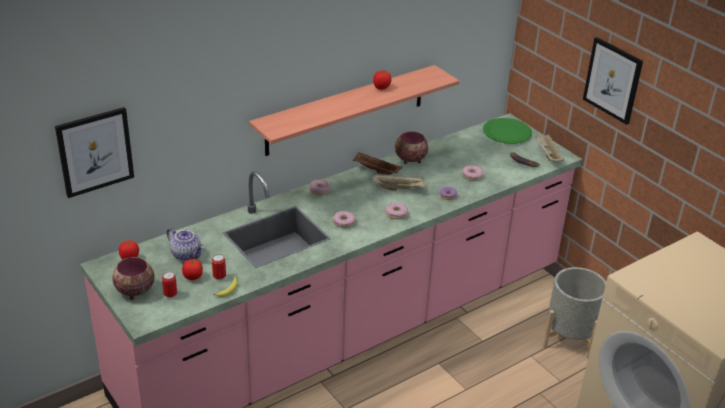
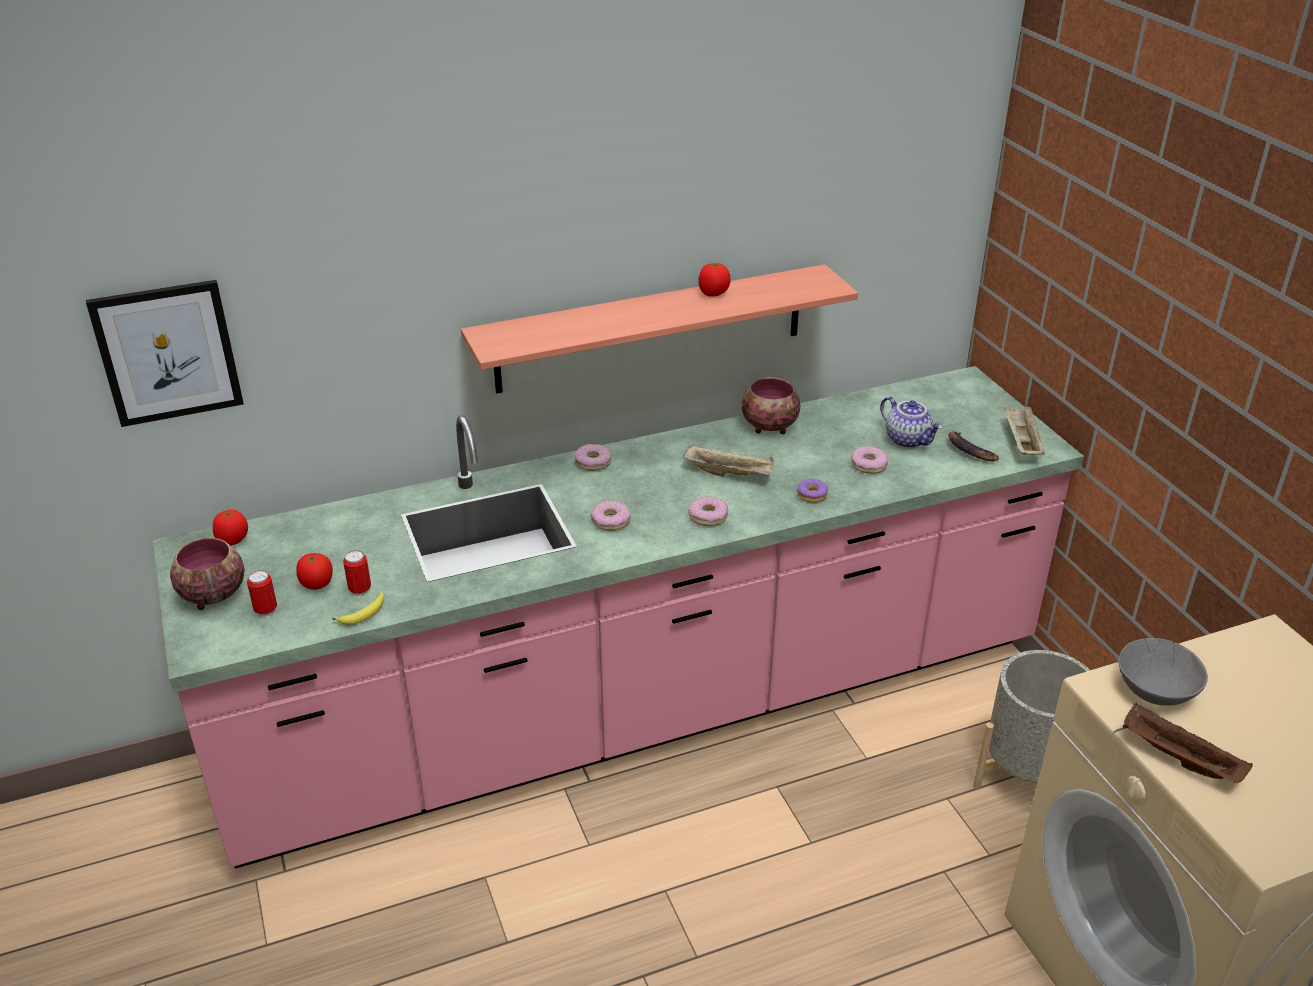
camera: 15 degrees right, 0 degrees up
teapot [167,228,204,261] -> teapot moved to [880,396,942,448]
brown tray [353,152,402,175] -> brown tray moved to [1123,703,1253,783]
green plate [483,118,532,144] -> none
picture [583,37,643,125] -> none
none -> grey bowl [1118,638,1208,706]

